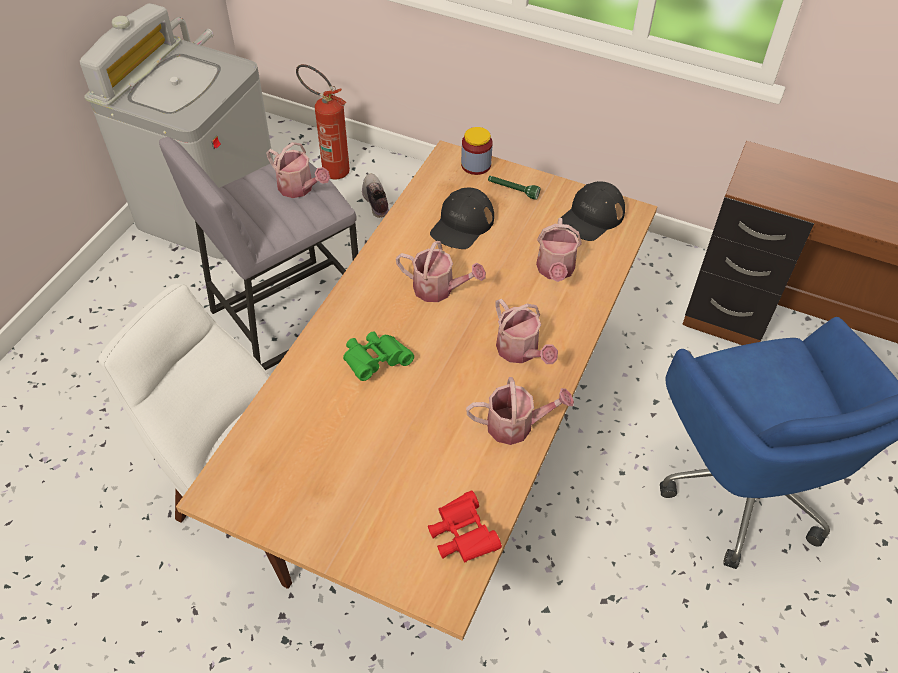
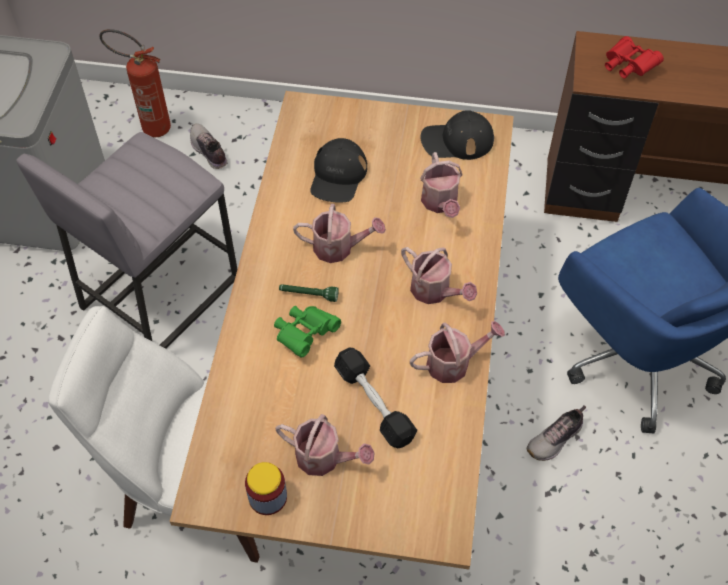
camera: 15 degrees left, 5 degrees up
watering can [266,142,330,198] -> watering can moved to [275,414,374,476]
red binoculars [428,491,502,563] -> red binoculars moved to [605,36,664,79]
jar [461,127,493,175] -> jar moved to [245,462,287,515]
green flashlight [488,176,540,200] -> green flashlight moved to [279,284,339,302]
black cap [561,181,625,241] -> black cap turned 60 degrees clockwise [421,110,494,160]
none -> black dumbbell [334,347,417,449]
none -> shoe [527,405,586,461]

